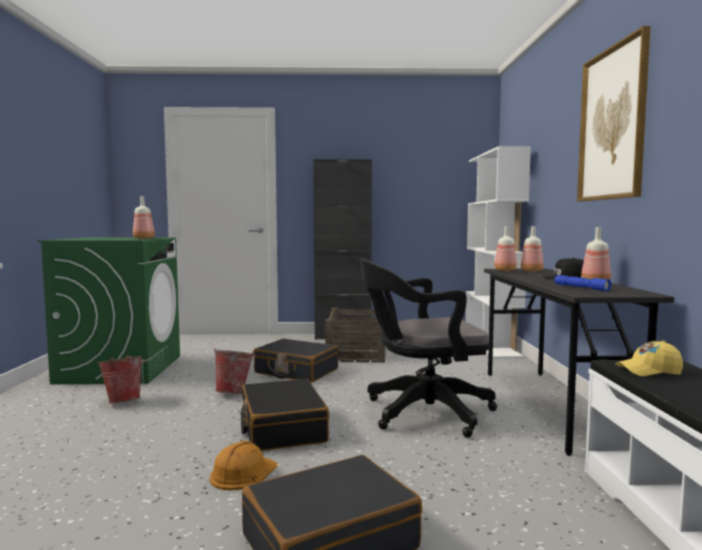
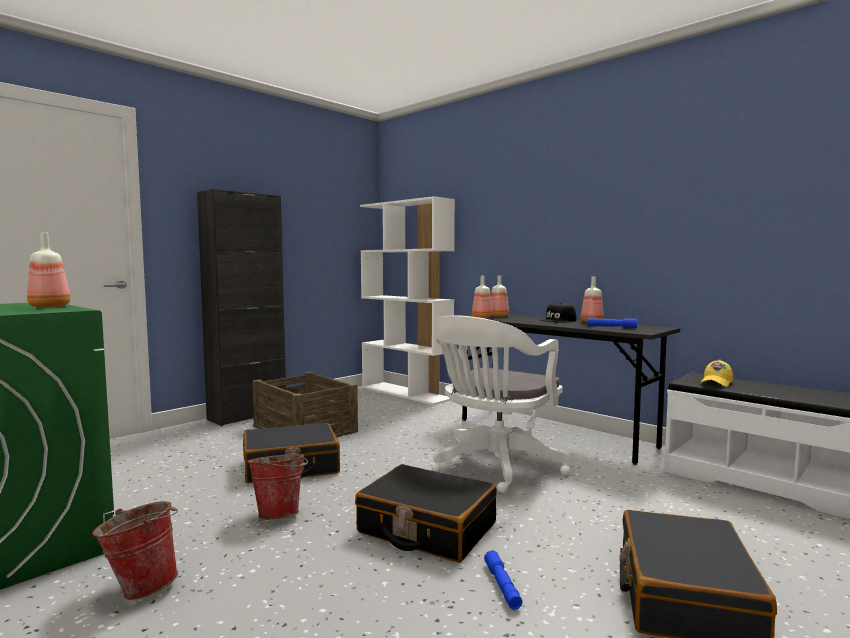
camera: 45 degrees left, 0 degrees up
orange hard hat [210,441,278,490] -> blue flashlight [484,550,522,610]
black office chair [360,259,497,438] -> white office chair [432,315,570,493]
picture [577,26,651,202] -> none

